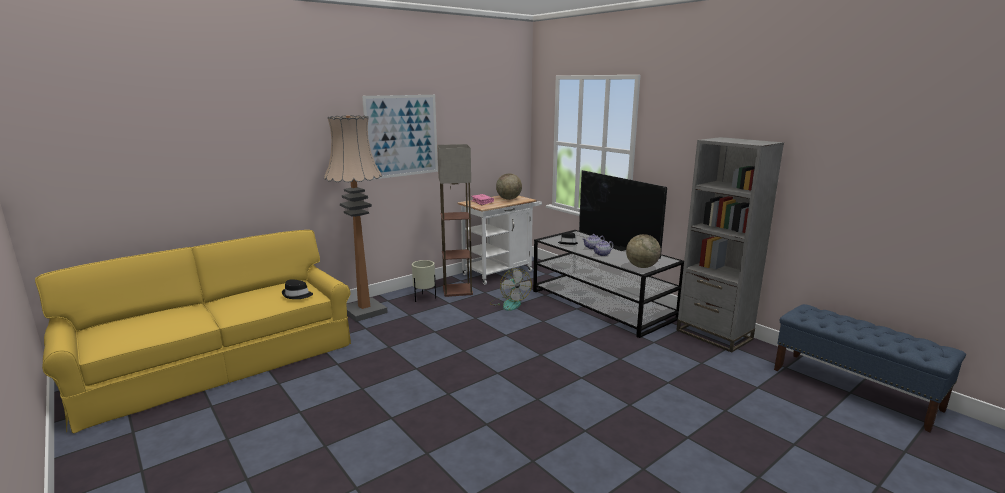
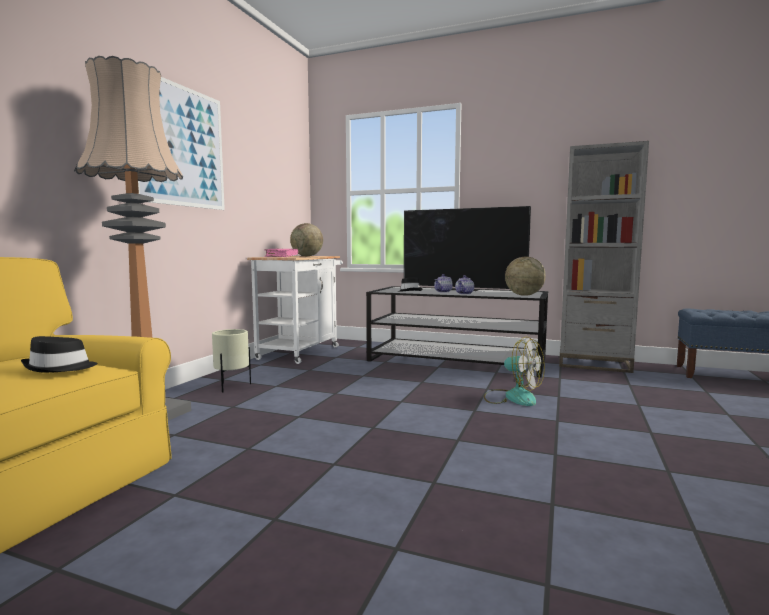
camera: 30 degrees left, 10 degrees down
floor lamp [437,144,473,297] -> none
fan [490,268,532,311] -> fan moved to [484,337,545,406]

